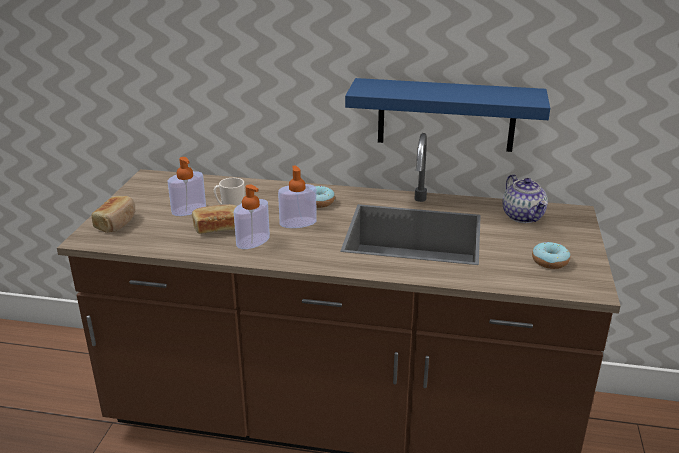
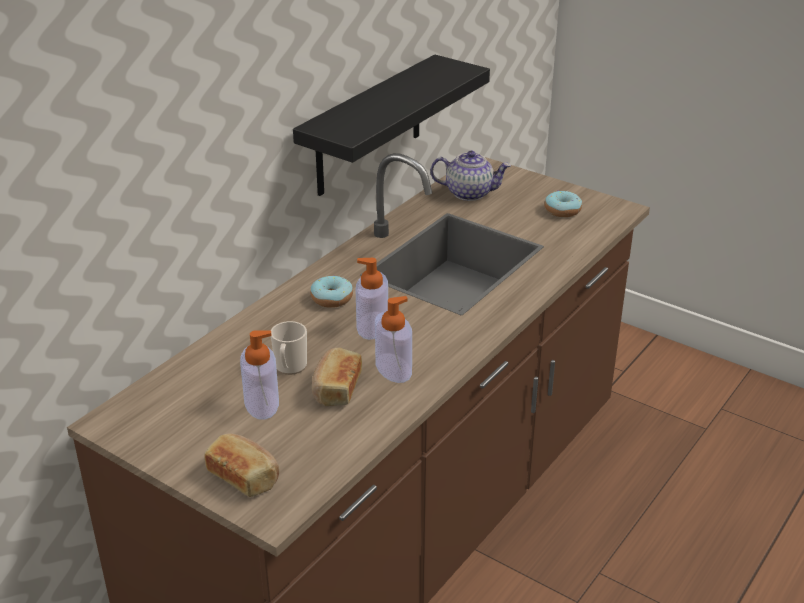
camera: 65 degrees left, 5 degrees up
blue shelf [345,78,550,152] -> black shelf [293,55,490,196]

